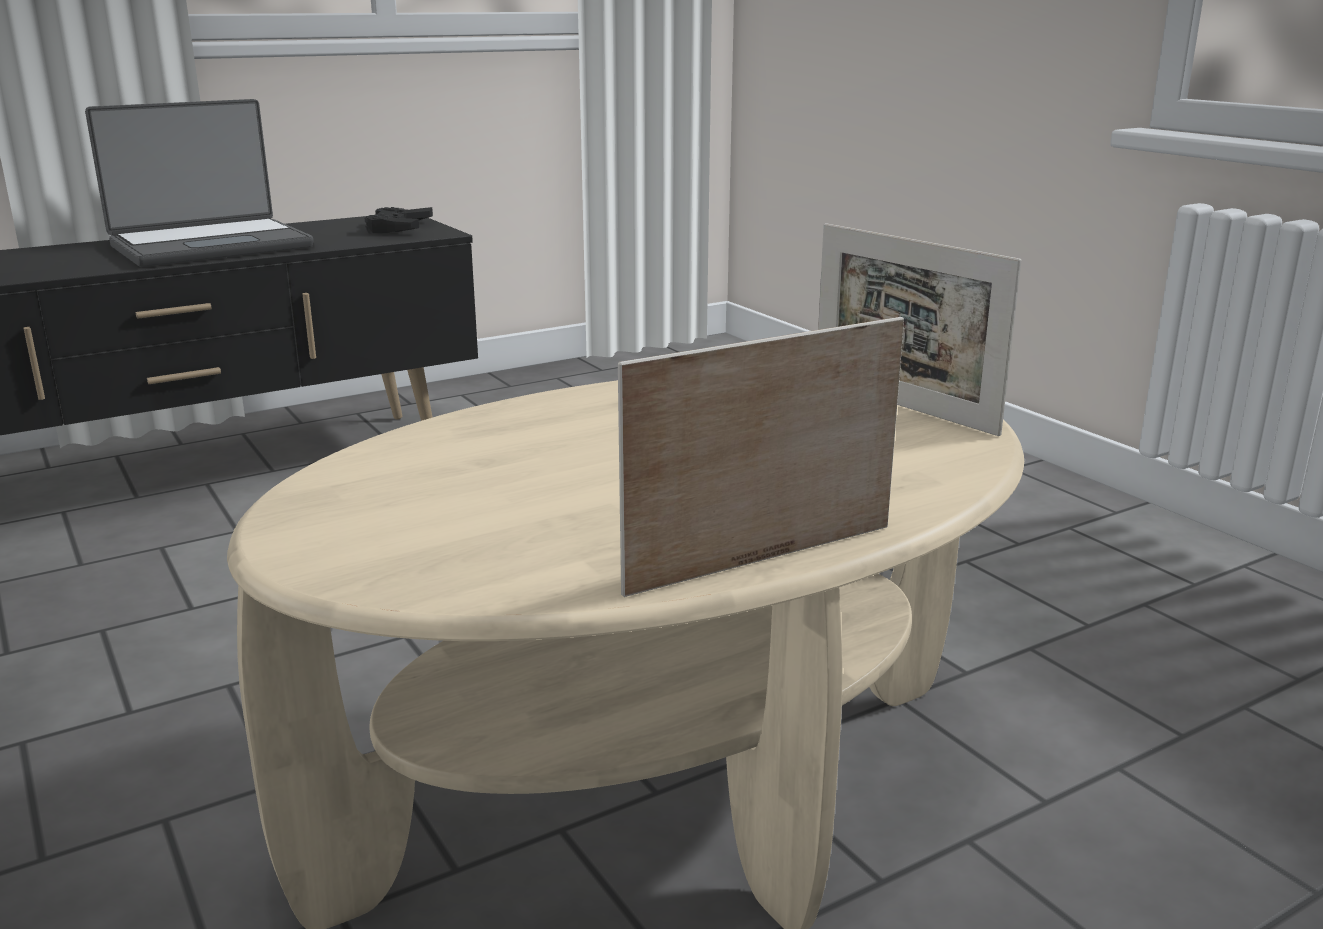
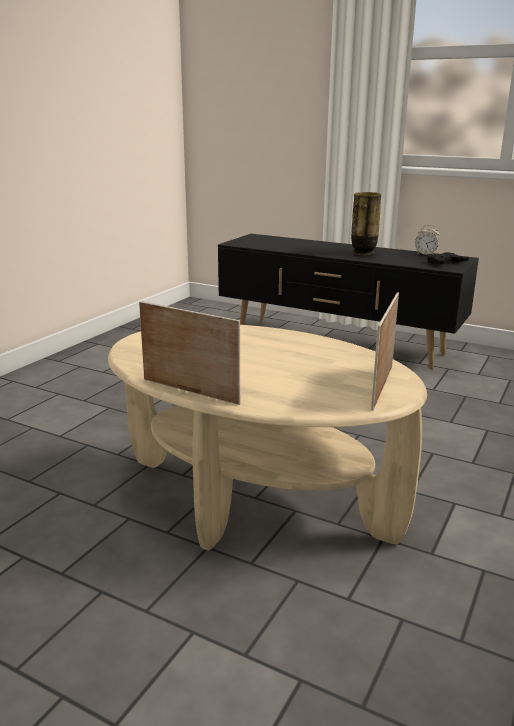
camera: 60 degrees right, 0 degrees up
laptop [85,99,313,267] -> vase [351,192,381,255]
none -> alarm clock [415,225,439,255]

